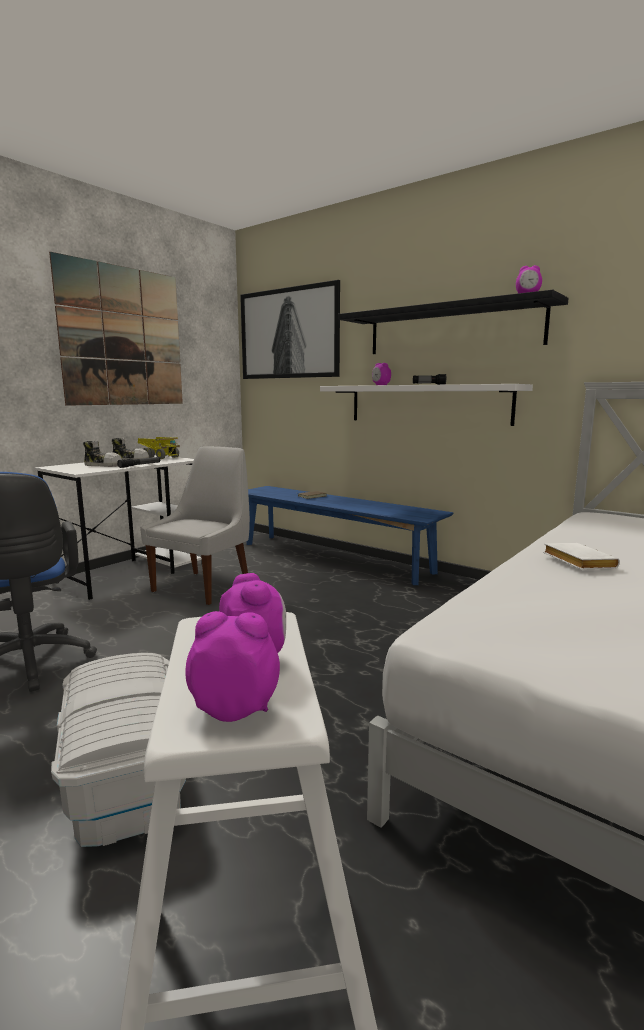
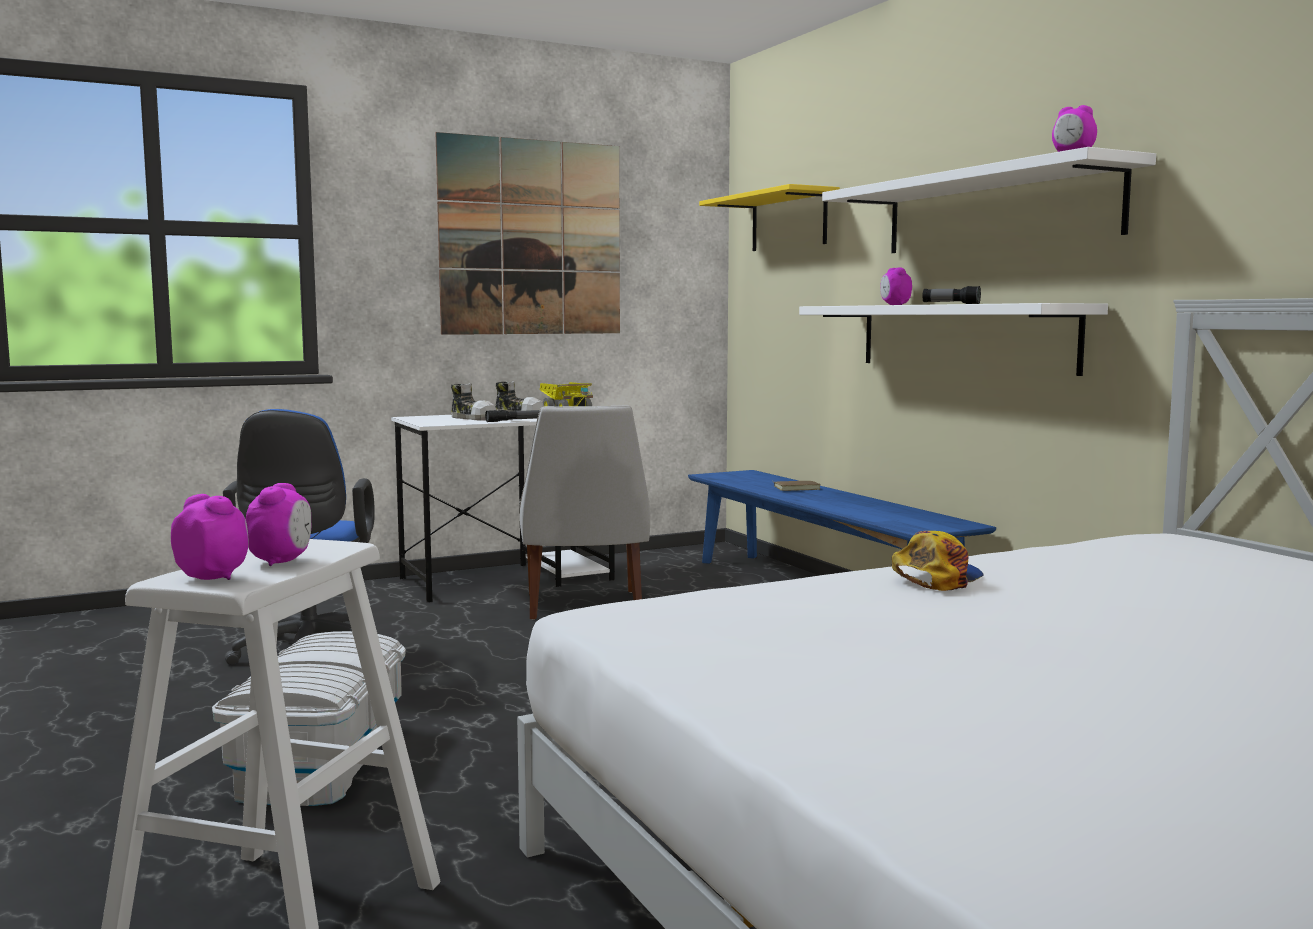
camera: 25 degrees right, 5 degrees down
white chair [140,446,250,605] -> white chair turned 120 degrees clockwise [520,405,650,620]
picture [240,280,340,379] -> yellow shelf [699,184,840,251]
black shelf [338,290,569,354] -> white shelf [822,147,1156,253]
white book [543,543,620,569] -> cap [892,531,984,591]

